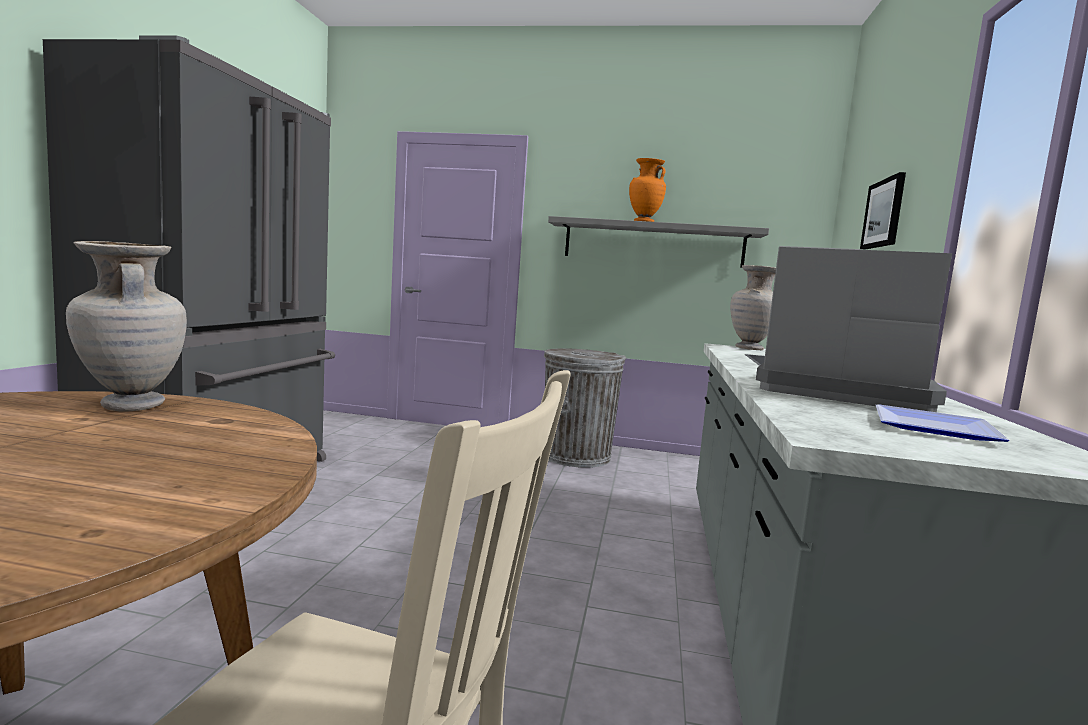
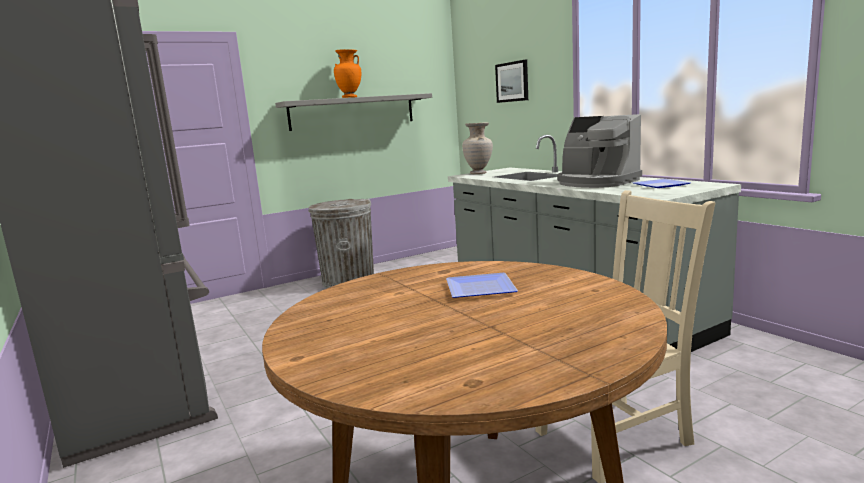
camera: 40 degrees left, 5 degrees up
beige vase [66,241,187,411] -> none
coffee machine [756,246,952,412] -> coffee machine turned 120 degrees counterclockwise [557,114,642,188]
none -> plate [446,273,518,298]

